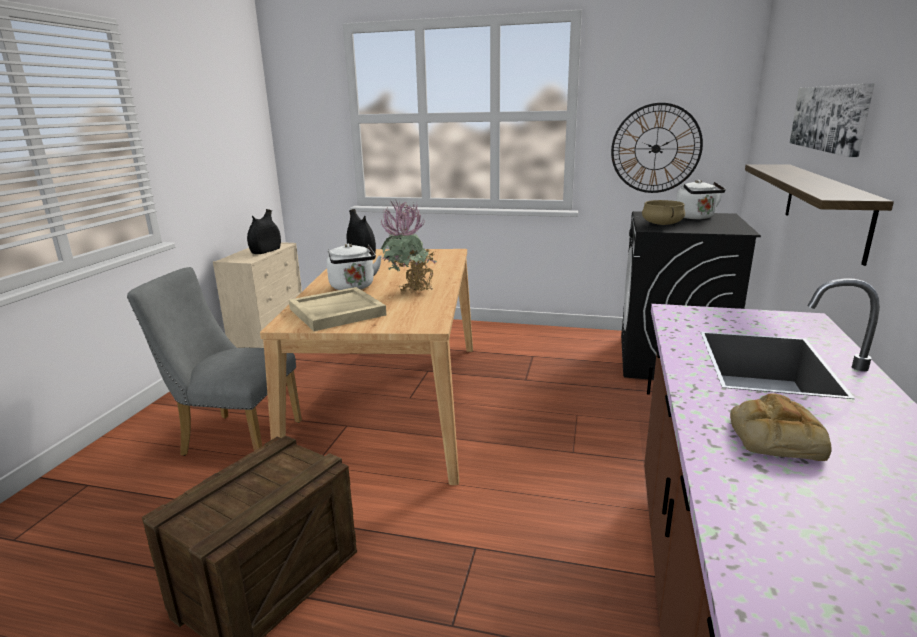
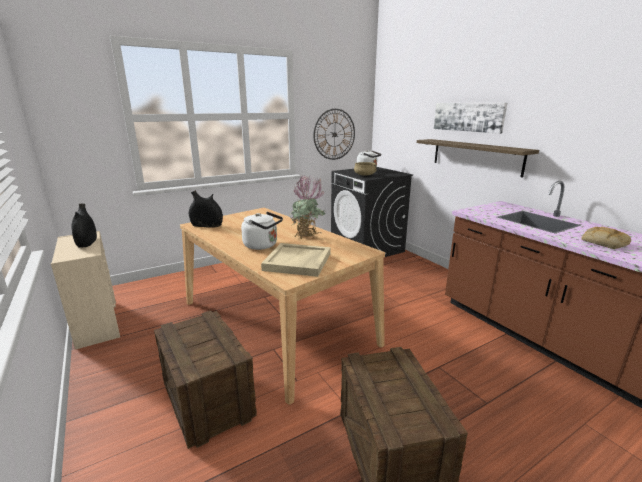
camera: 45 degrees left, 0 degrees up
grey chair [127,267,302,456] -> crate [154,311,257,449]

